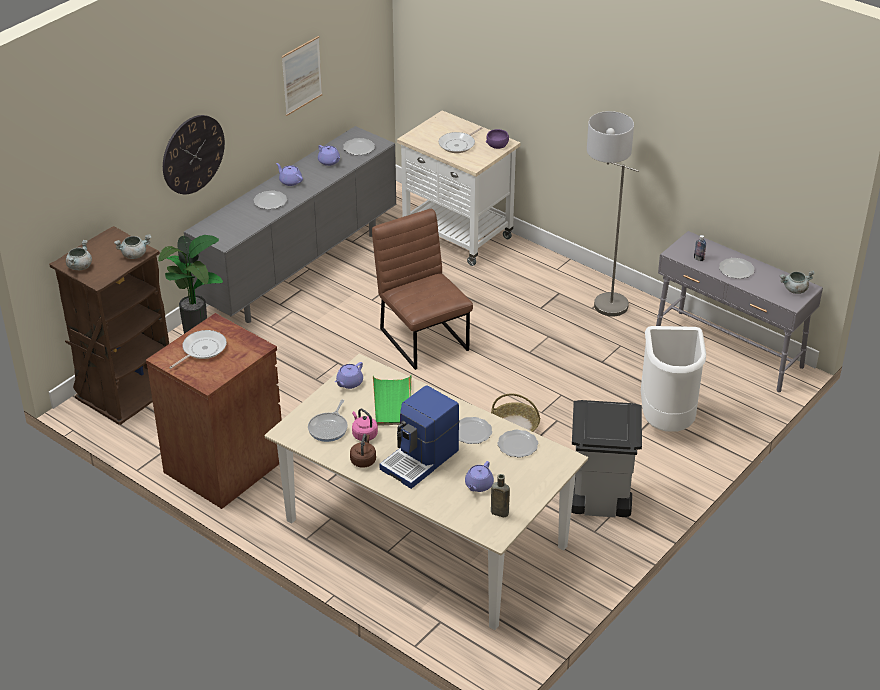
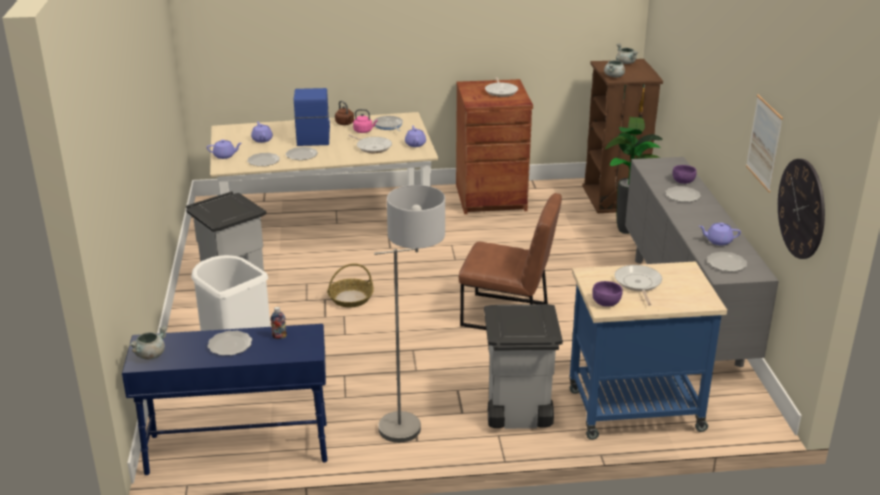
camera: 135 degrees right, 10 degrees down
wall clock [163,115,225,194] -> wall clock moved to [778,159,825,259]
purple teapot [276,163,303,186] -> purple teapot moved to [207,140,241,159]
green tray [373,375,412,426] -> frying pan [348,134,392,153]
white cart [397,110,520,266] -> blue cart [569,261,727,440]
brown bottle [491,474,510,518] -> none
grey console table [656,231,823,392] -> blue console table [122,324,328,475]
none -> grey trash can [484,304,563,429]
none -> purple bowl [672,165,697,184]

